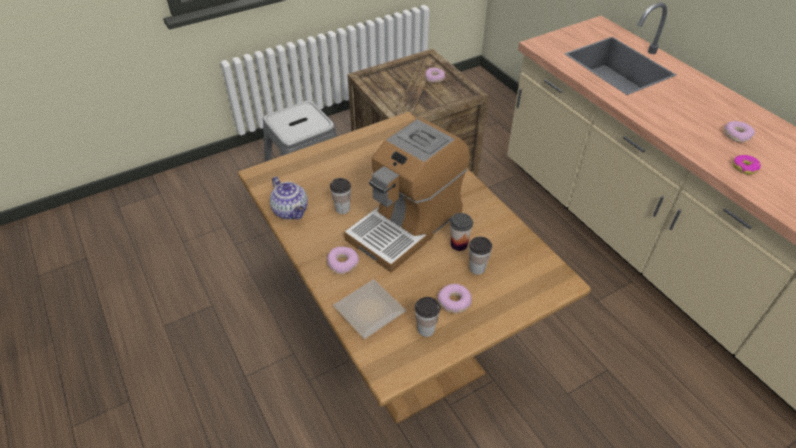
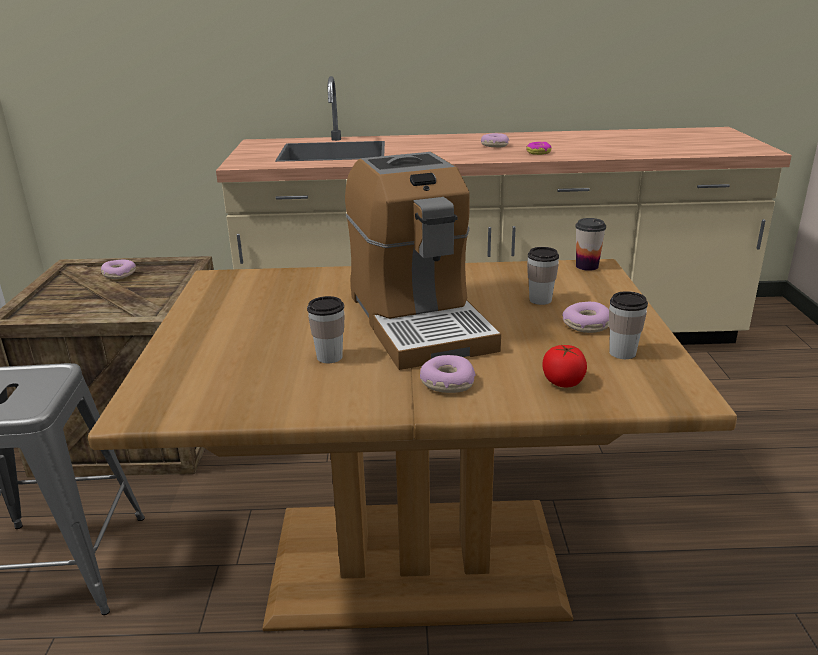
camera: 60 degrees left, 20 degrees down
teapot [270,177,308,219] -> none
plate [333,279,406,339] -> tomato [542,345,587,387]
cup [450,213,473,251] -> cup moved to [575,218,606,271]

